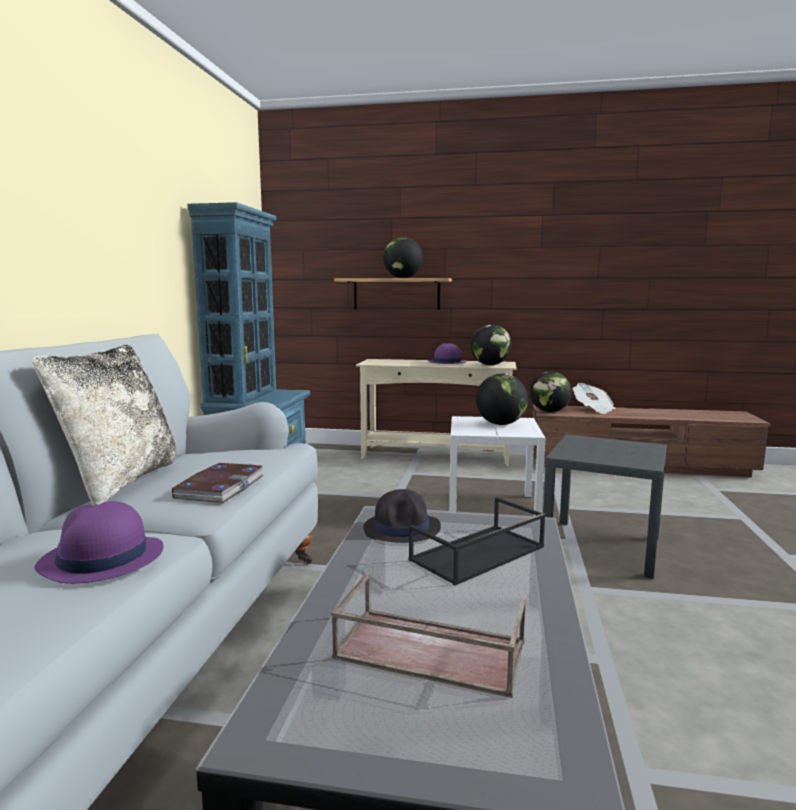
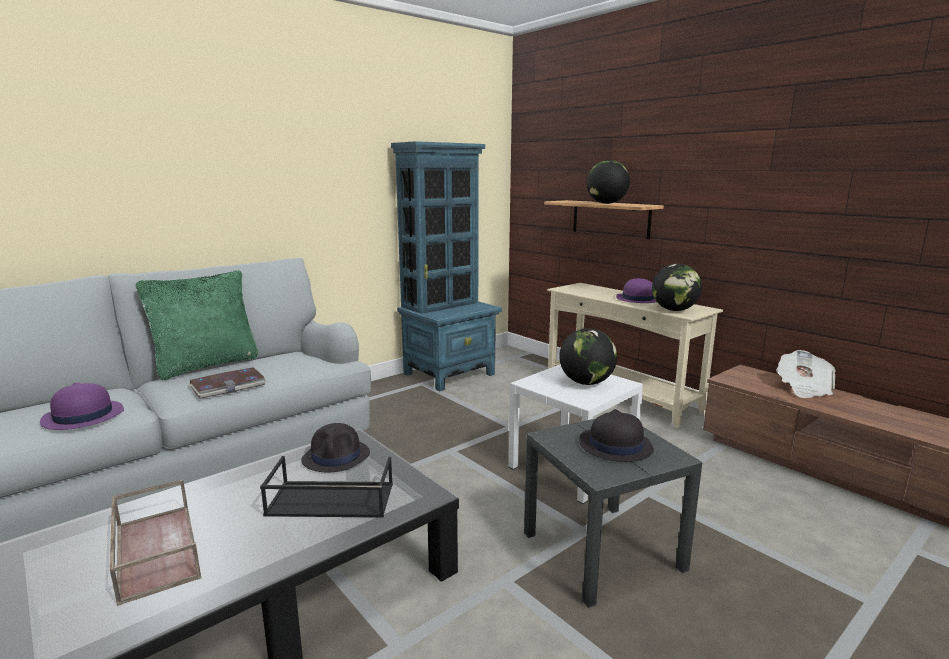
camera: 40 degrees right, 5 degrees up
beige pillow [32,344,177,505] -> green pillow [135,270,258,380]
globe [530,372,572,412] -> none
none -> black hat [579,409,654,462]

